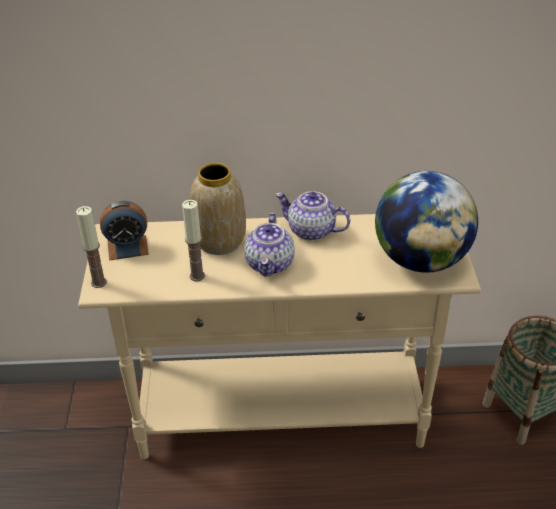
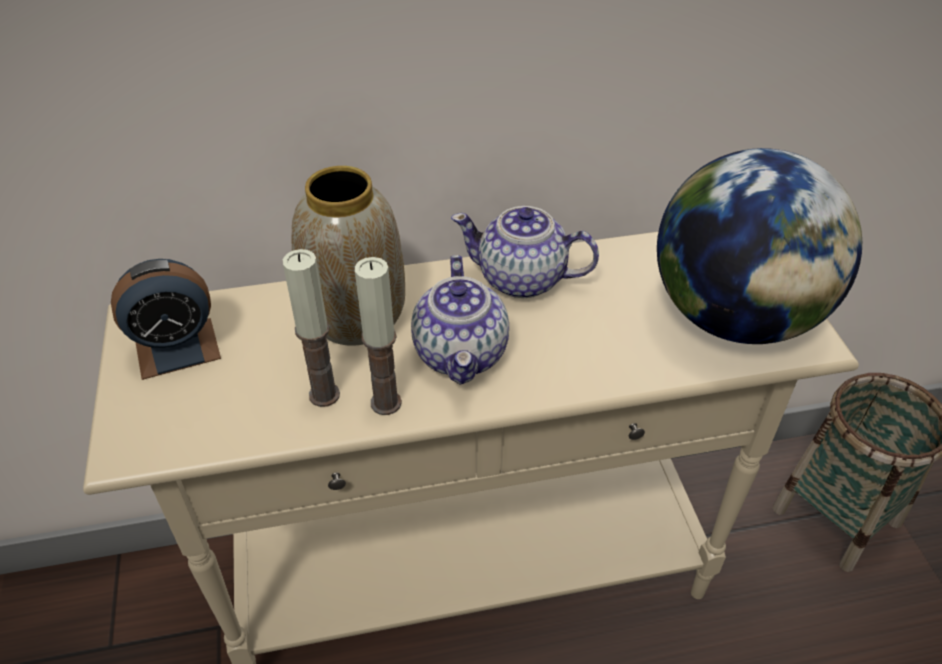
camera: 10 degrees left, 5 degrees up
candle [76,206,107,288] -> candle moved to [355,257,402,415]

